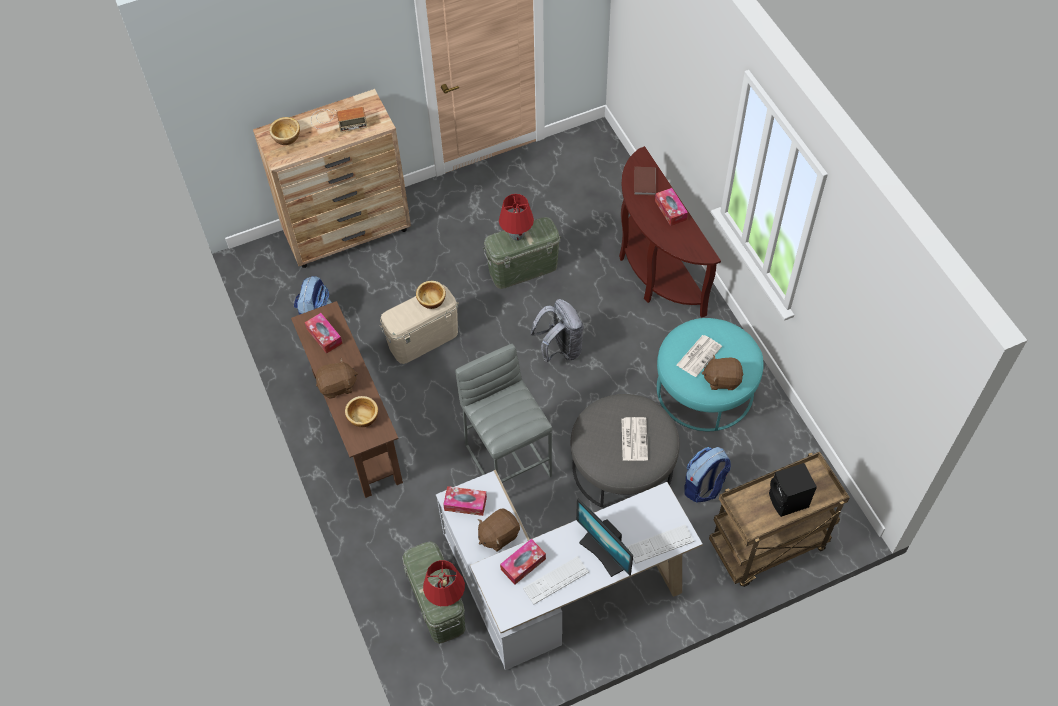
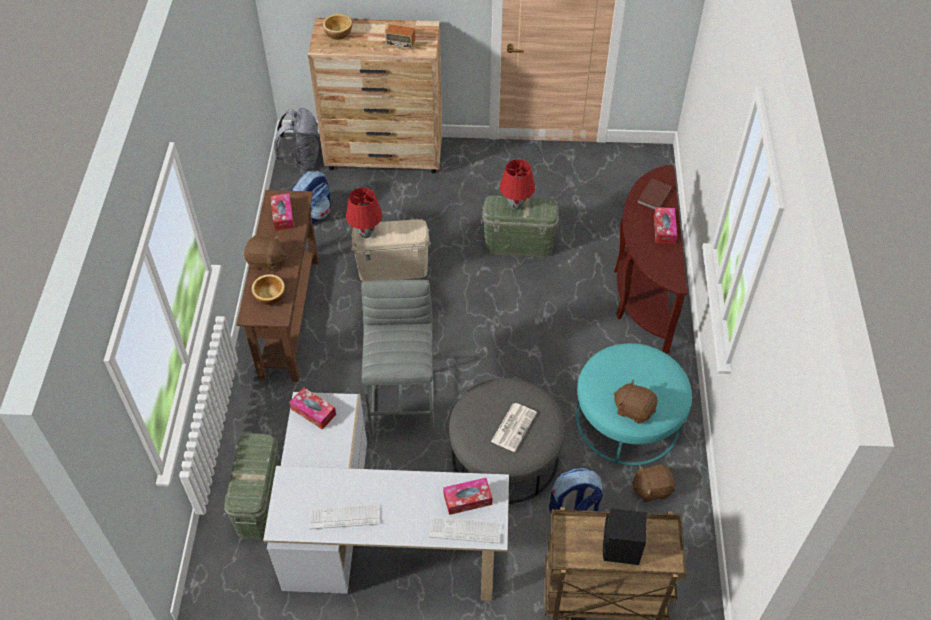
camera: 25 degrees right, 5 degrees down
bowl [416,281,446,309] -> none
red table lamp [423,560,465,606] -> red table lamp moved to [346,187,382,238]
brown plush toy [478,508,520,552] -> brown plush toy moved to [631,465,675,502]
tissue box [500,539,546,585] -> tissue box moved to [443,478,493,515]
grey backpack [530,299,584,363] -> grey backpack moved to [274,108,320,171]
monitor [576,499,633,577] -> none
newspaper [677,335,722,377] -> none

